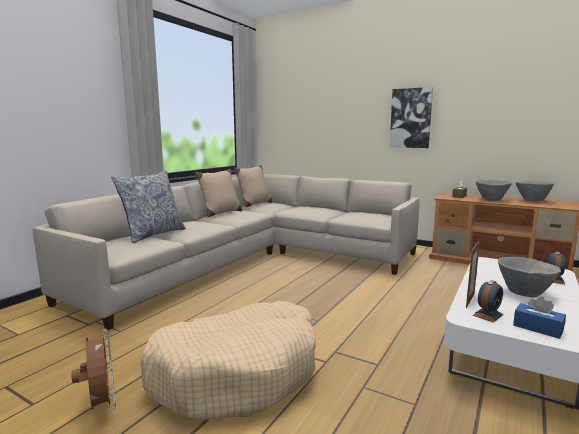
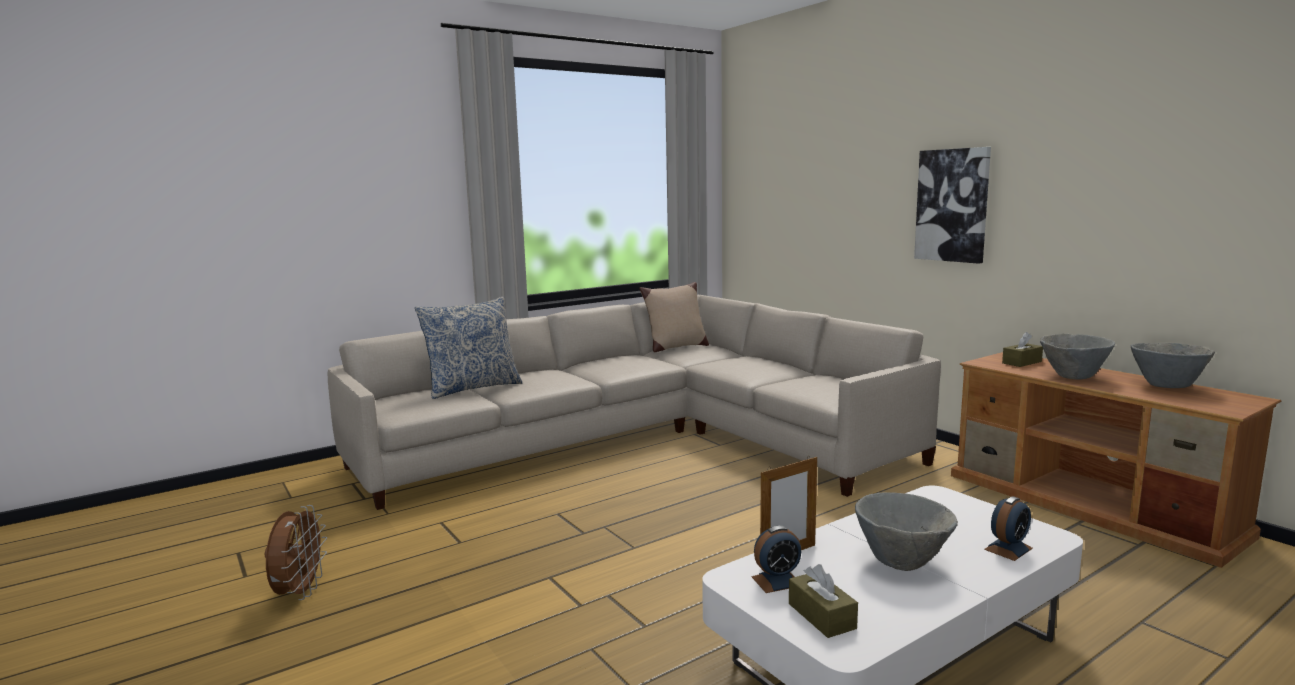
camera: 25 degrees right, 0 degrees up
beige dog bed [140,301,316,420] -> none
beige pillow [195,169,242,217] -> none
blue tissue box [513,296,566,339] -> brown tissue box [789,564,858,638]

